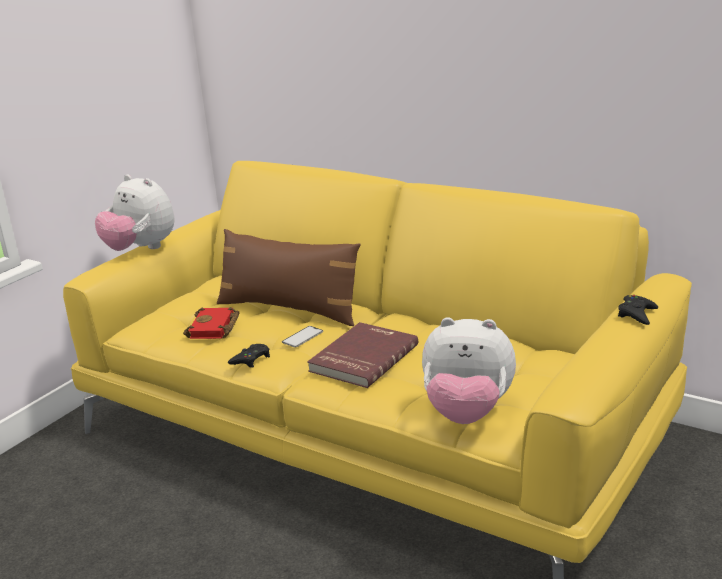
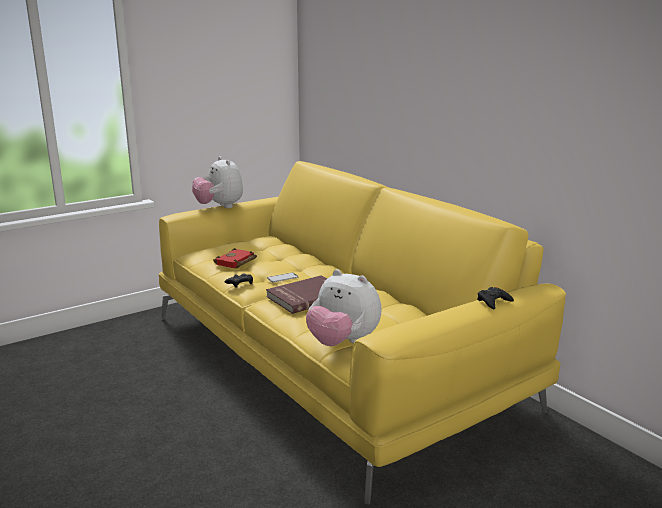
camera: 20 degrees right, 5 degrees down
brown pillow [217,229,361,326] -> none

